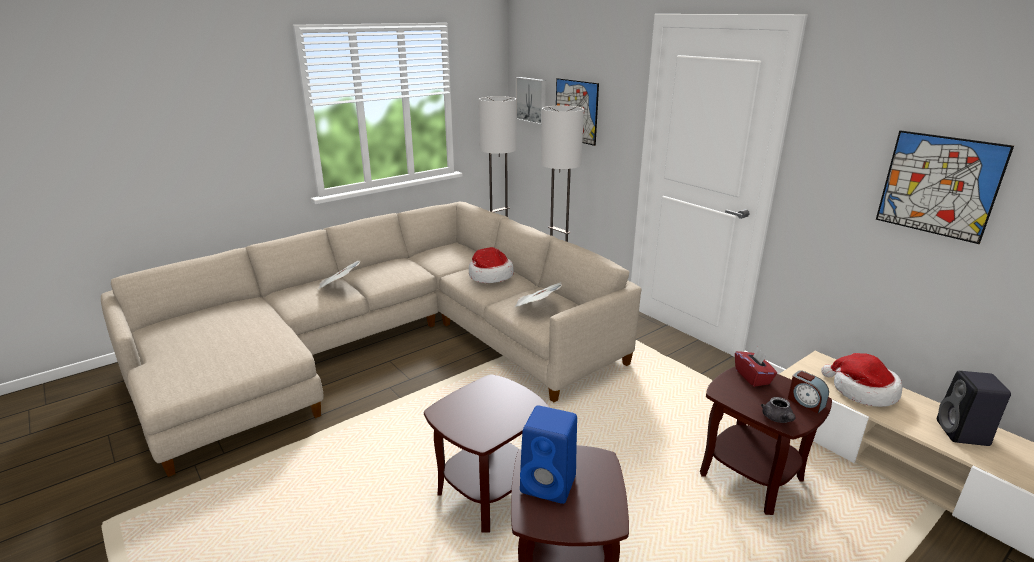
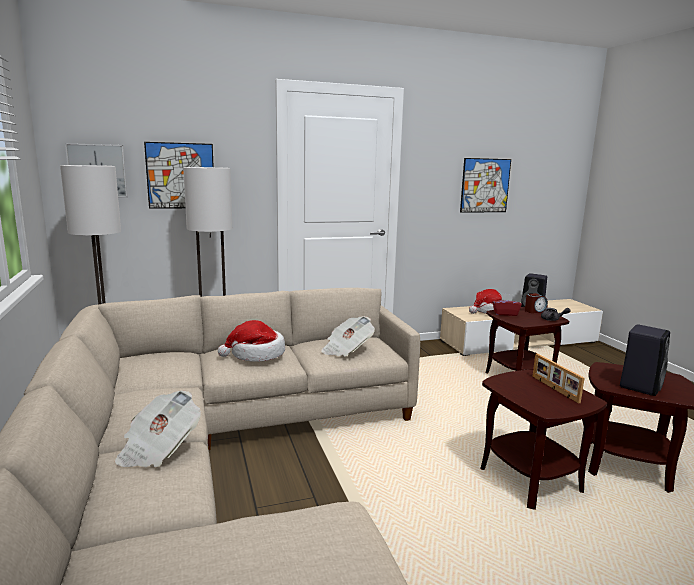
camera: 70 degrees left, 10 degrees down
blue speaker [520,405,577,504] -> black speaker [620,324,670,396]
none -> picture frame [532,353,584,404]

